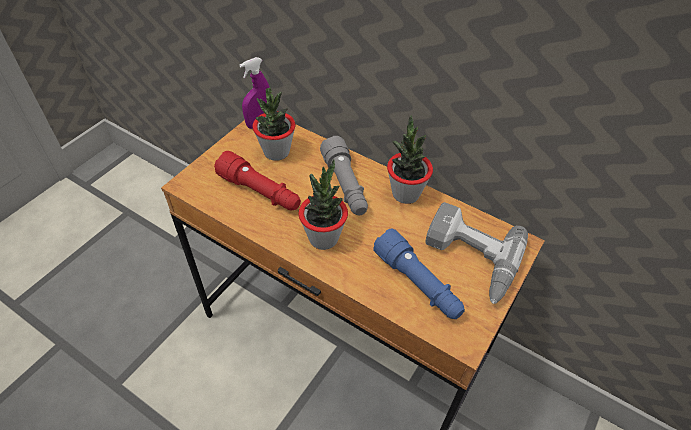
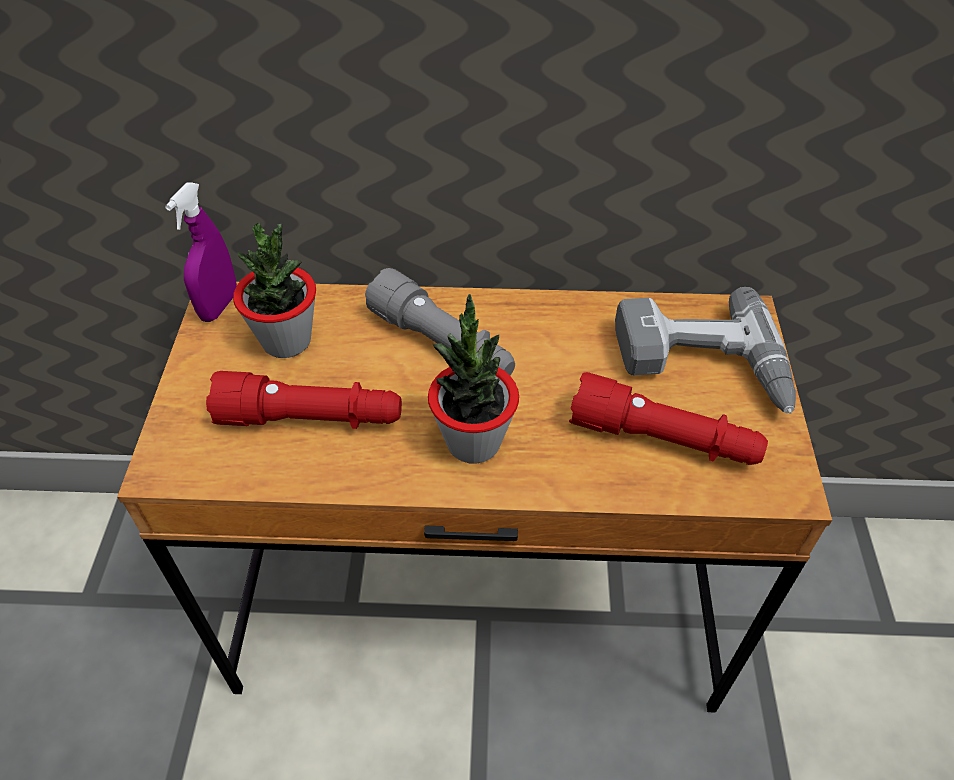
camera: 30 degrees left, 0 degrees up
blue flashlight [374,228,465,319] -> red flashlight [569,372,768,465]
potted plant [387,115,433,204] -> none

